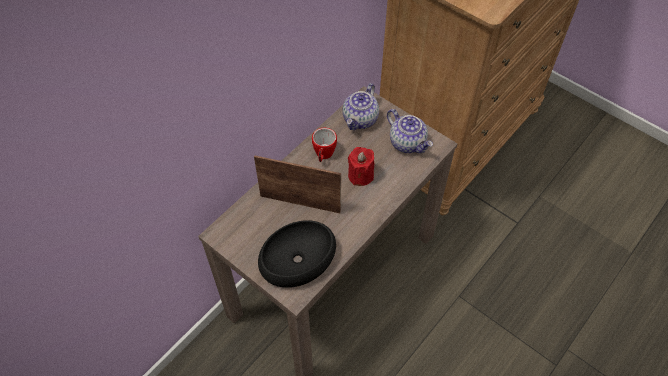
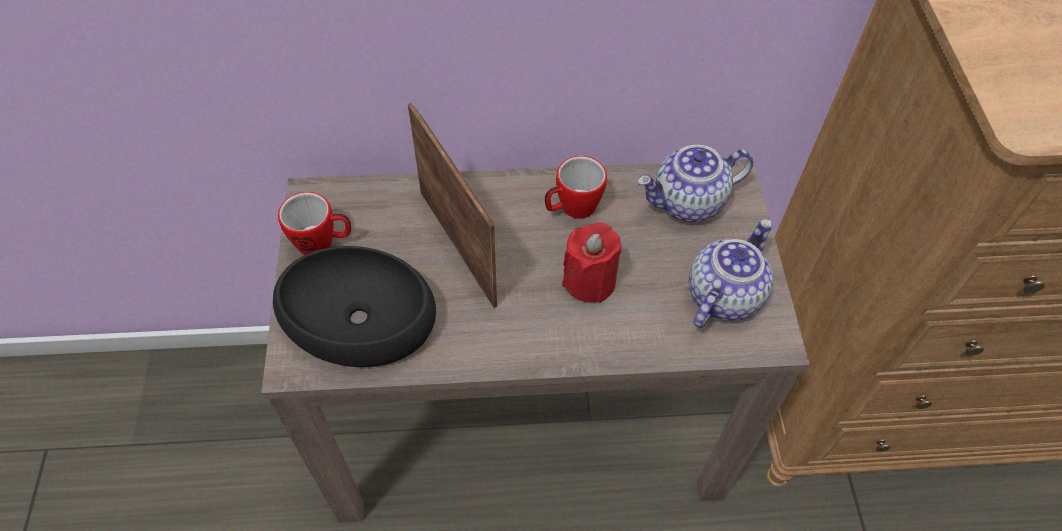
camera: 45 degrees right, 0 degrees up
teapot [387,109,433,153] -> teapot turned 150 degrees counterclockwise [689,219,773,328]
none -> mug [278,192,351,255]

